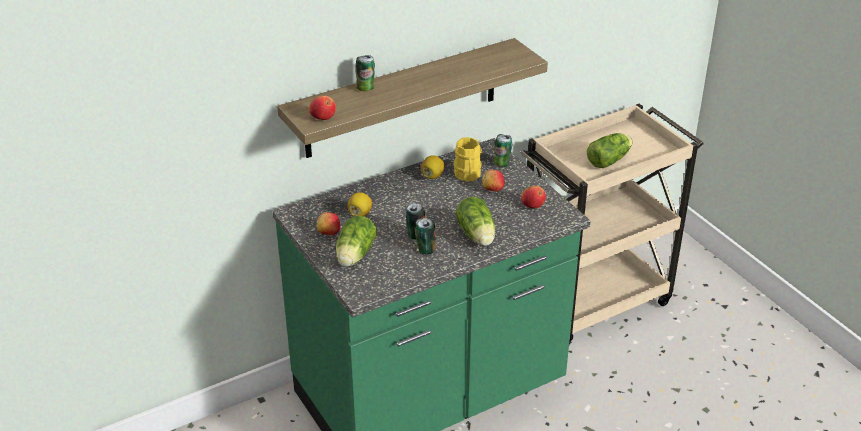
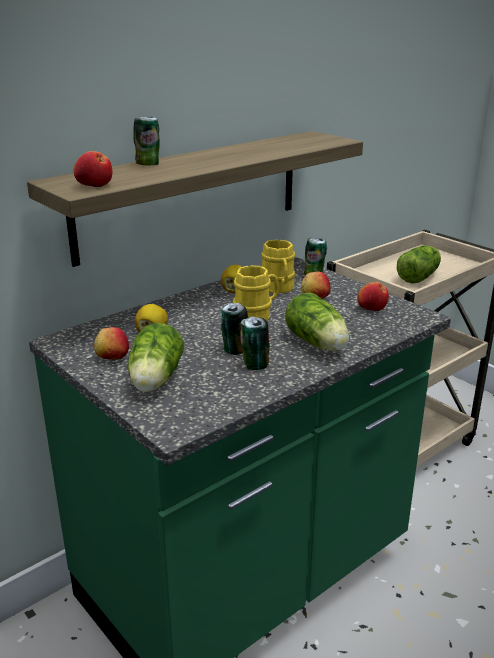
camera: 10 degrees left, 10 degrees down
none -> yellow mug [233,265,279,321]

